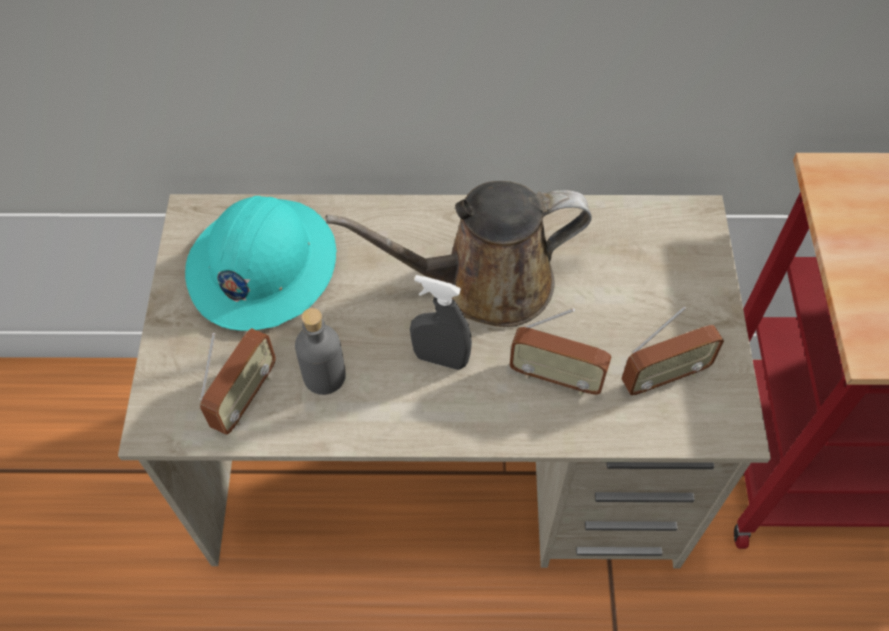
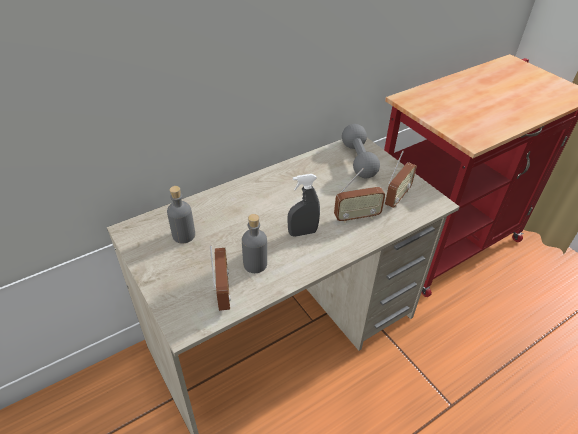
camera: 35 degrees left, 15 degrees down
turquoise hard hat [185,196,337,331] -> grey bottle [167,186,195,244]
brown watering can [325,181,592,327] -> none
none -> grey dumbbell [342,124,380,178]

